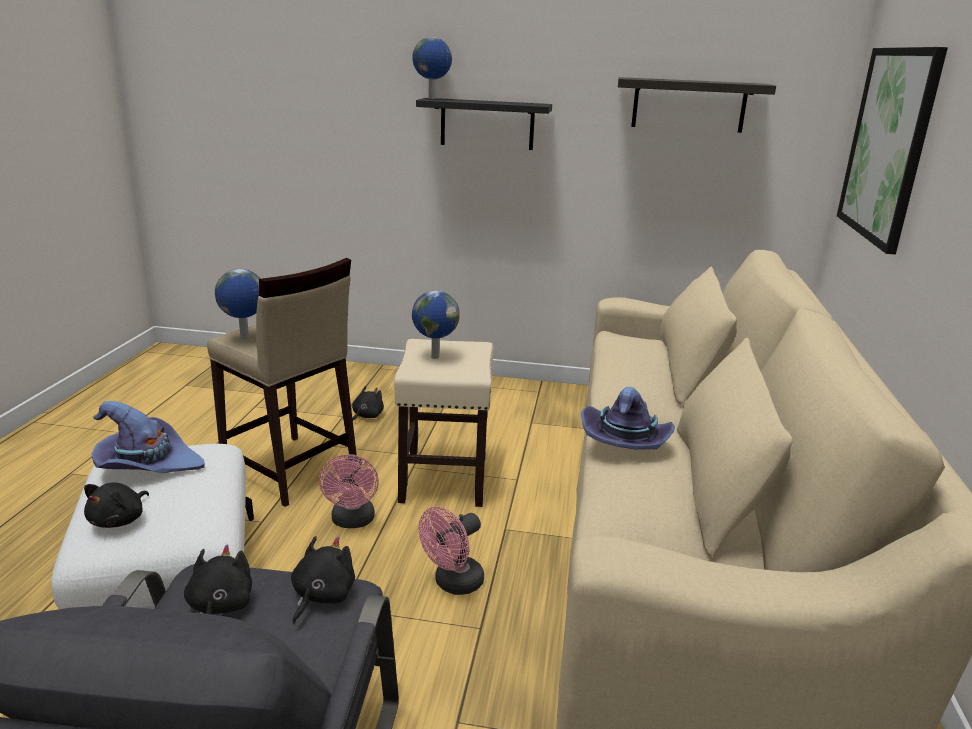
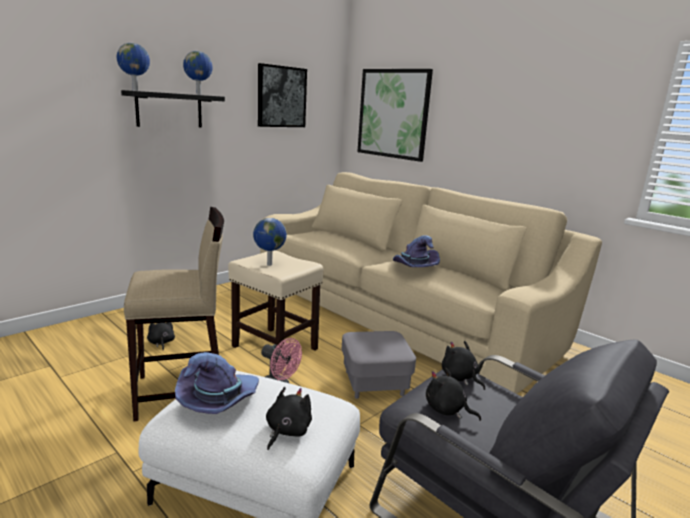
camera: 55 degrees left, 5 degrees down
black plush toy [84,483,149,528] -> black plush toy turned 120 degrees counterclockwise [266,387,312,450]
globe [215,269,261,339] -> globe moved to [183,51,213,95]
pink fan [419,506,484,595] -> grey ottoman [342,331,416,399]
shelf [618,77,776,133] -> picture [258,63,307,127]

